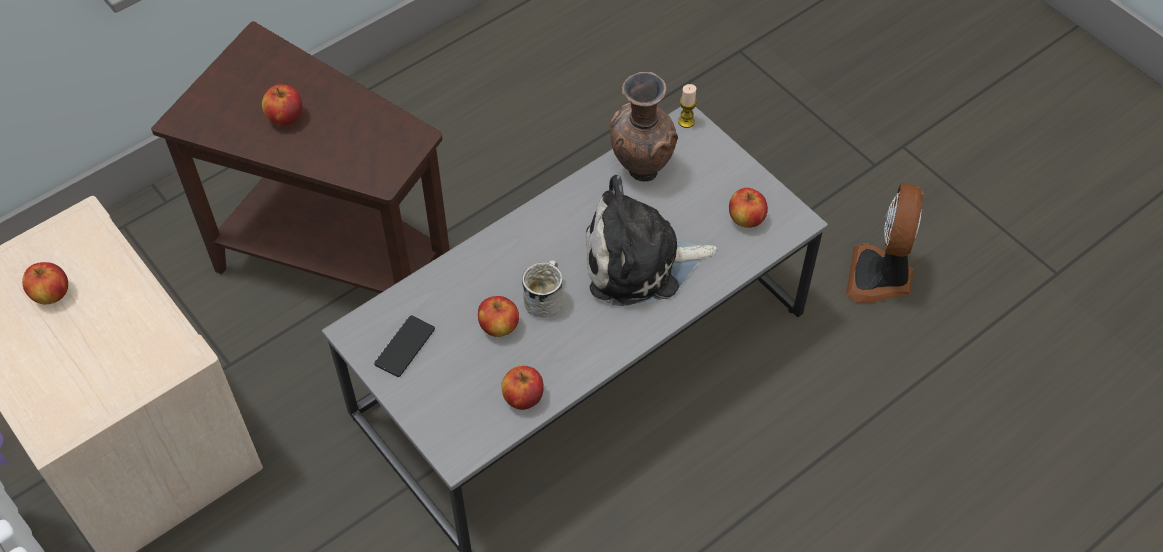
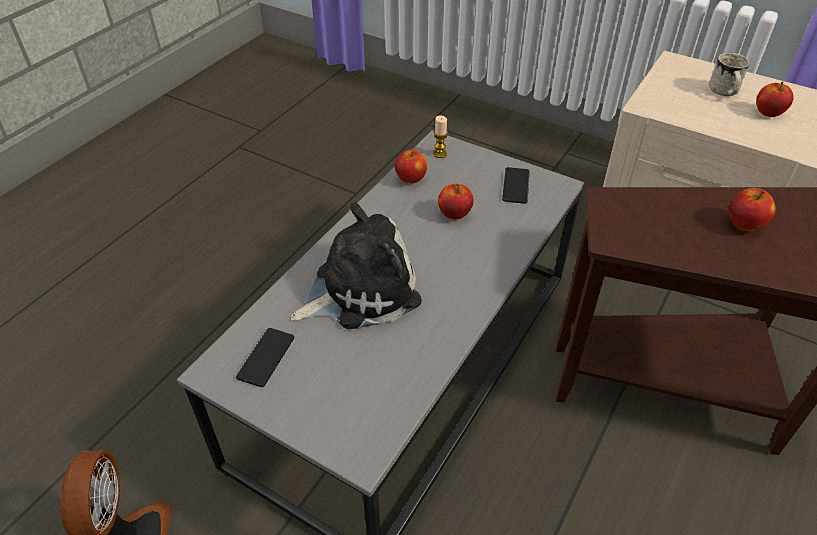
camera: 160 degrees right, 10 degrees down
white mug [522,260,563,318] -> white mug moved to [708,53,750,96]
brown vase [609,72,678,182] -> none
candle [678,84,697,128] -> candle moved to [433,116,448,158]
apple [729,188,768,228] -> phone [236,328,294,387]

